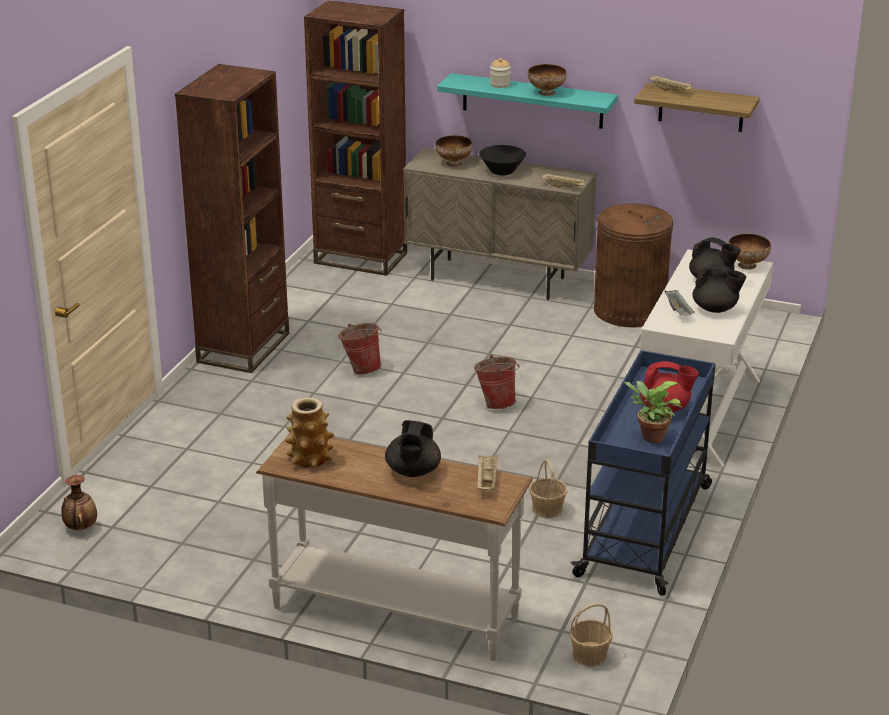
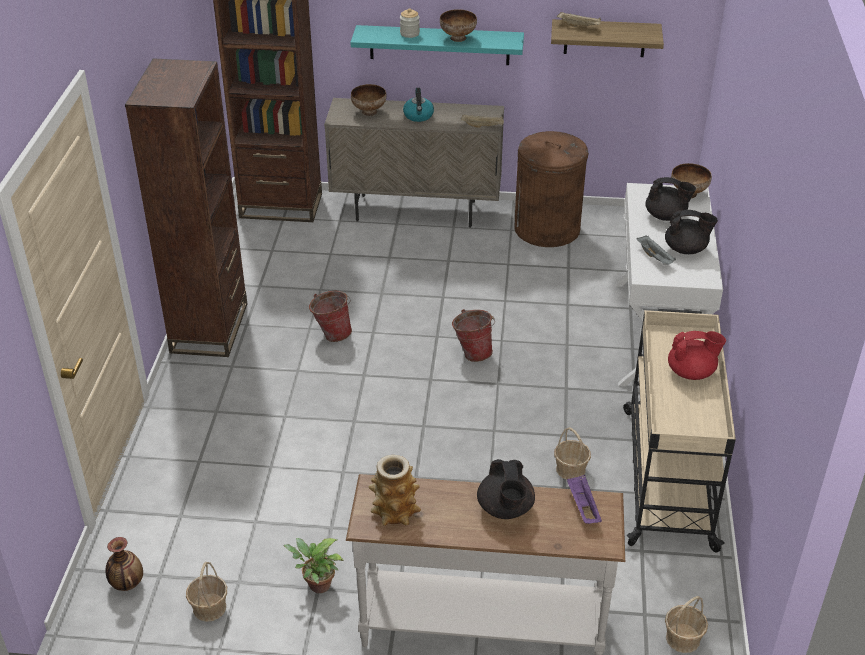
camera: 15 degrees left, 10 degrees up
beige tray [477,455,498,490] -> purple tray [567,475,602,524]
black bowl [479,145,526,175] -> kettle [403,88,434,122]
blue cart [570,350,715,596] -> beige cart [623,309,736,553]
potted plant [623,381,682,443] -> potted plant moved to [283,538,343,593]
none -> basket [186,562,227,622]

